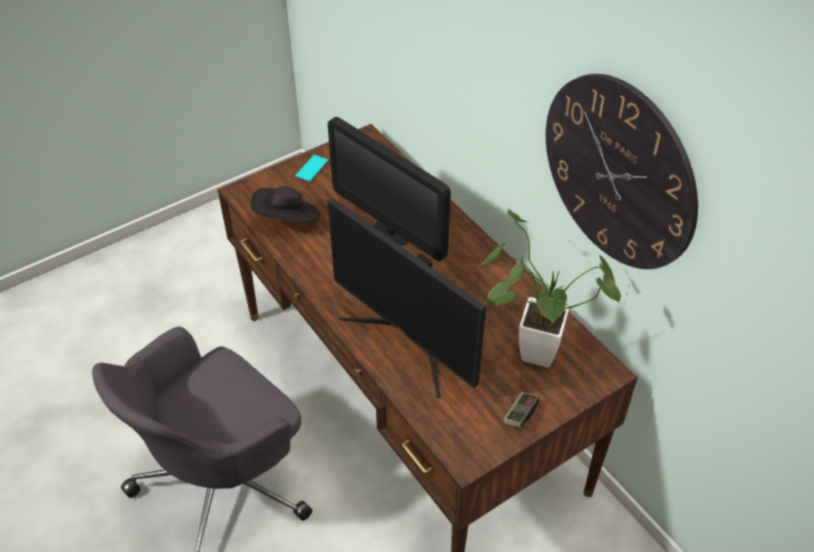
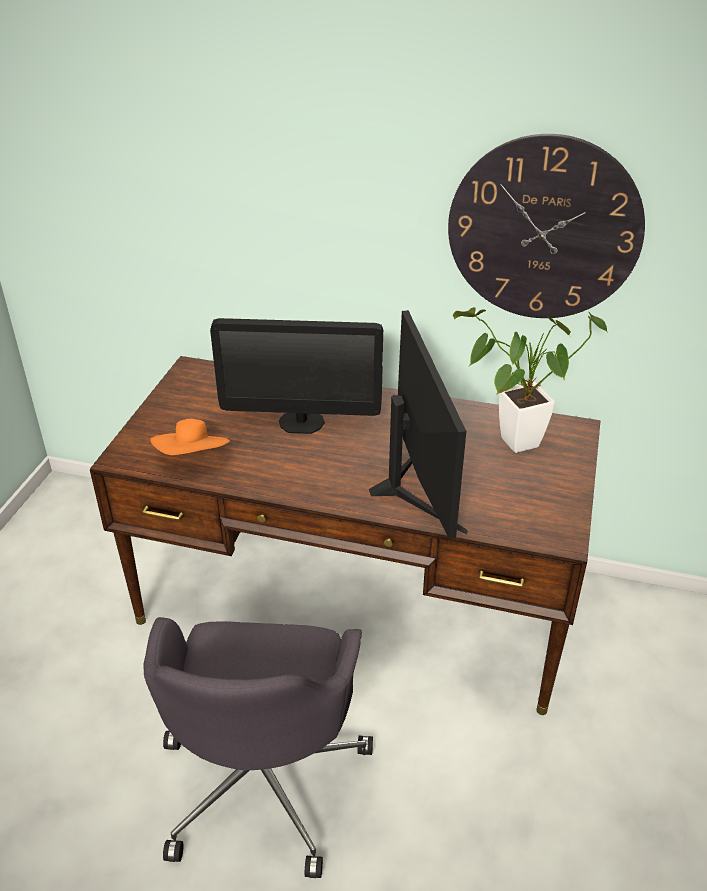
camera: 40 degrees left, 10 degrees down
black hat [251,186,320,223] -> orange hat [150,419,230,455]
phone [294,154,329,183] -> none
monitor [327,197,486,399] -> monitor turned 105 degrees counterclockwise [369,310,468,538]
game controller [503,392,540,428] -> none

